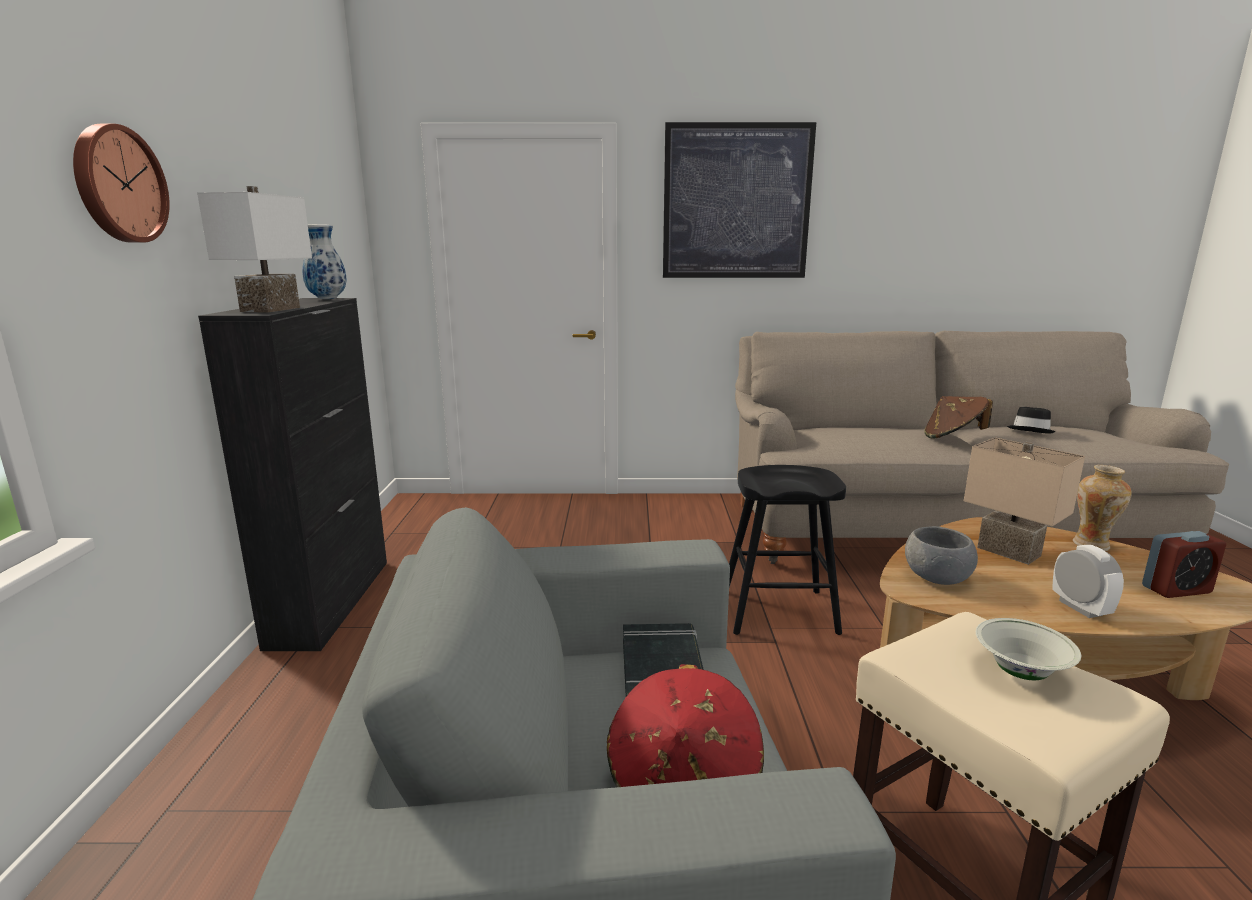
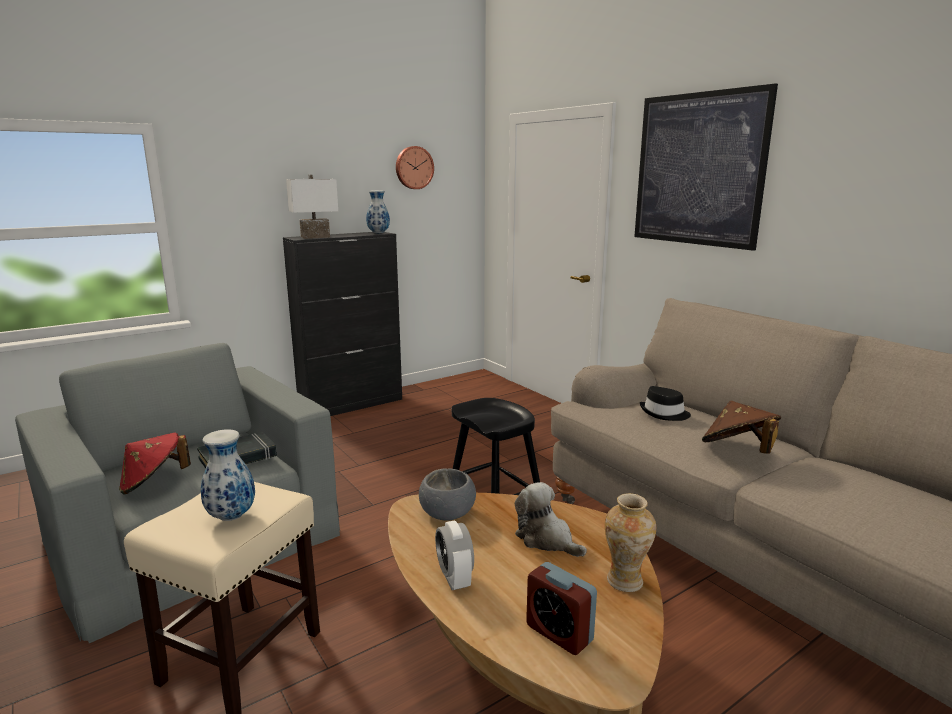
camera: 55 degrees right, 0 degrees up
wall clock [73,124,170,243] -> wall clock moved to [396,146,434,189]
beige table lamp [964,437,1085,565] -> plush toy [515,482,587,557]
white bowl [976,618,1081,680] -> vase [201,429,255,521]
black hat [1007,407,1056,434] -> black hat moved to [640,386,691,421]
alarm clock [1052,545,1124,618] -> alarm clock turned 120 degrees clockwise [435,520,474,590]

